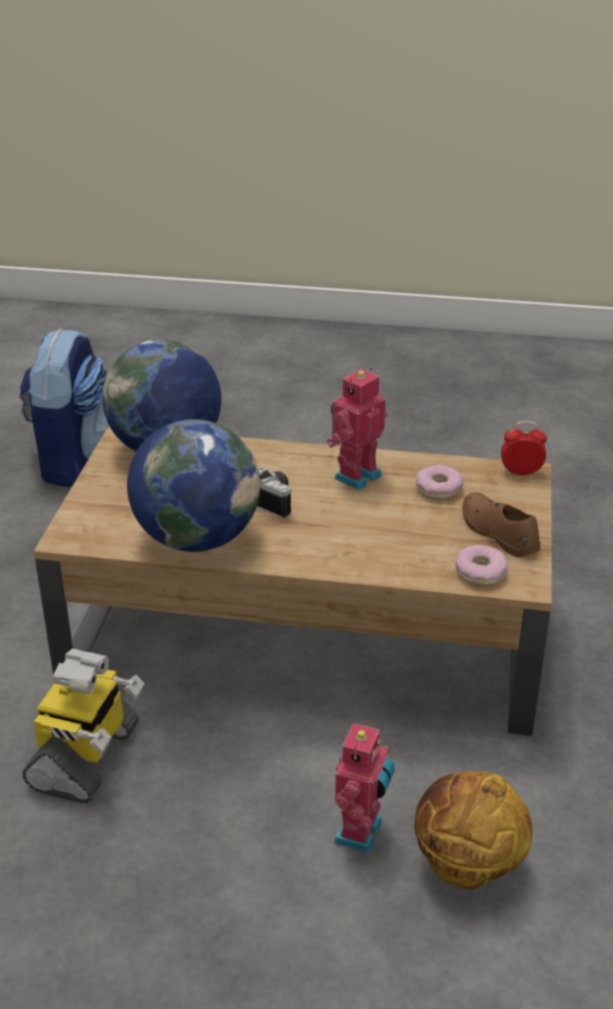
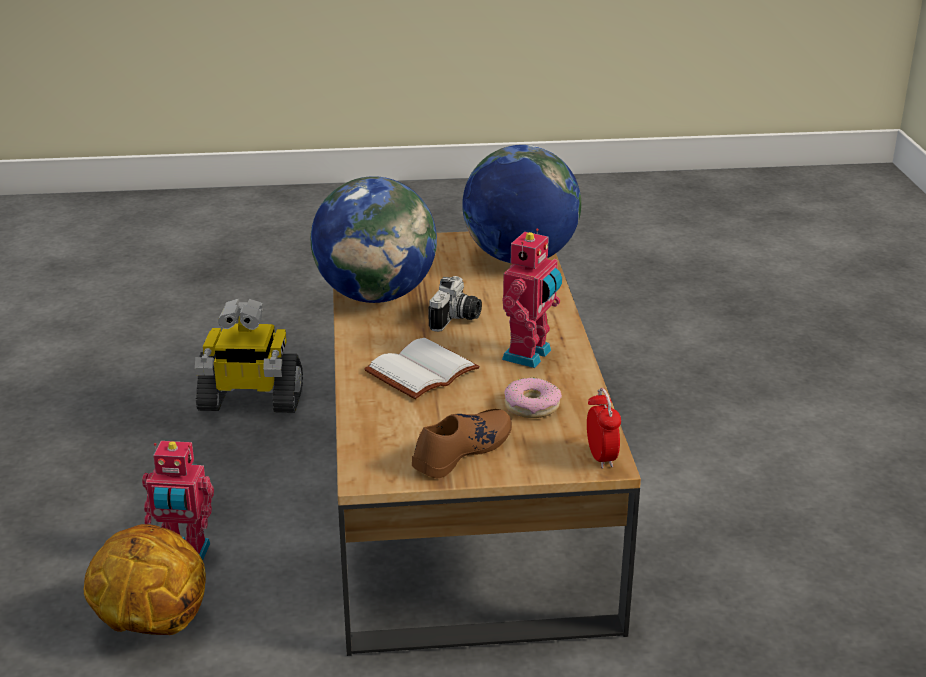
camera: 75 degrees right, 5 degrees down
backpack [19,328,109,487] -> none
toy robot [327,368,387,490] -> toy robot turned 90 degrees clockwise [502,228,562,368]
donut [455,545,508,586] -> none
none -> white book [364,338,480,399]

